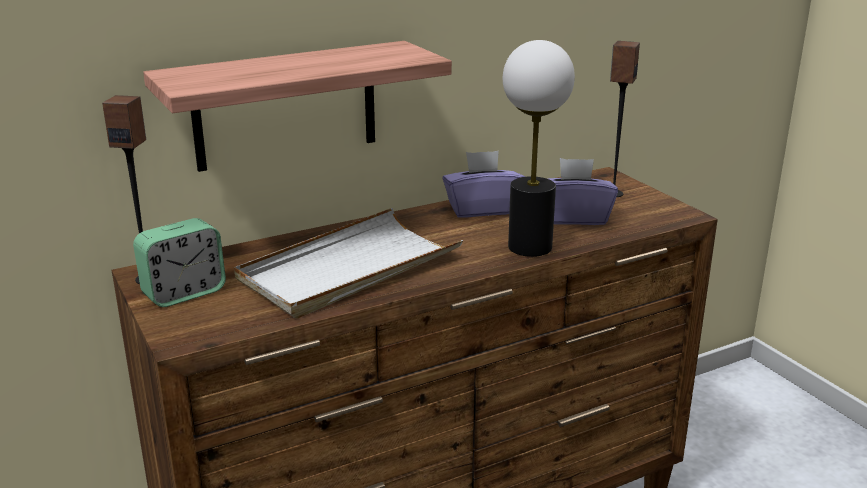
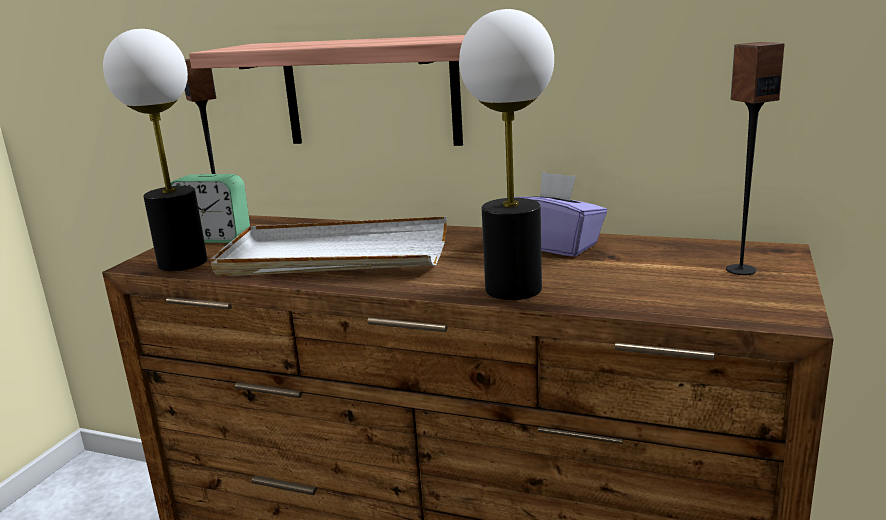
camera: 50 degrees right, 5 degrees down
purple tissue box [548,158,618,225] -> none
none -> table lamp [103,29,207,271]

